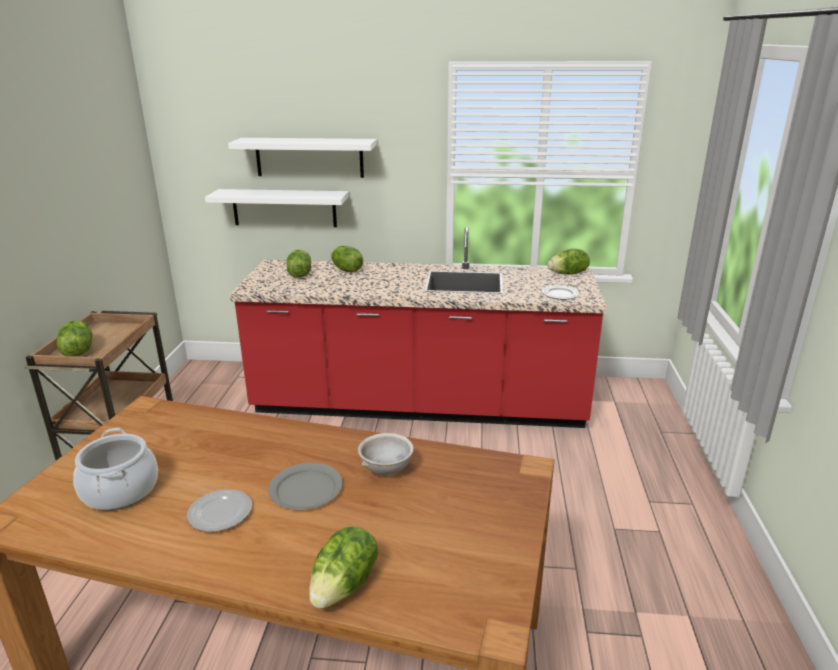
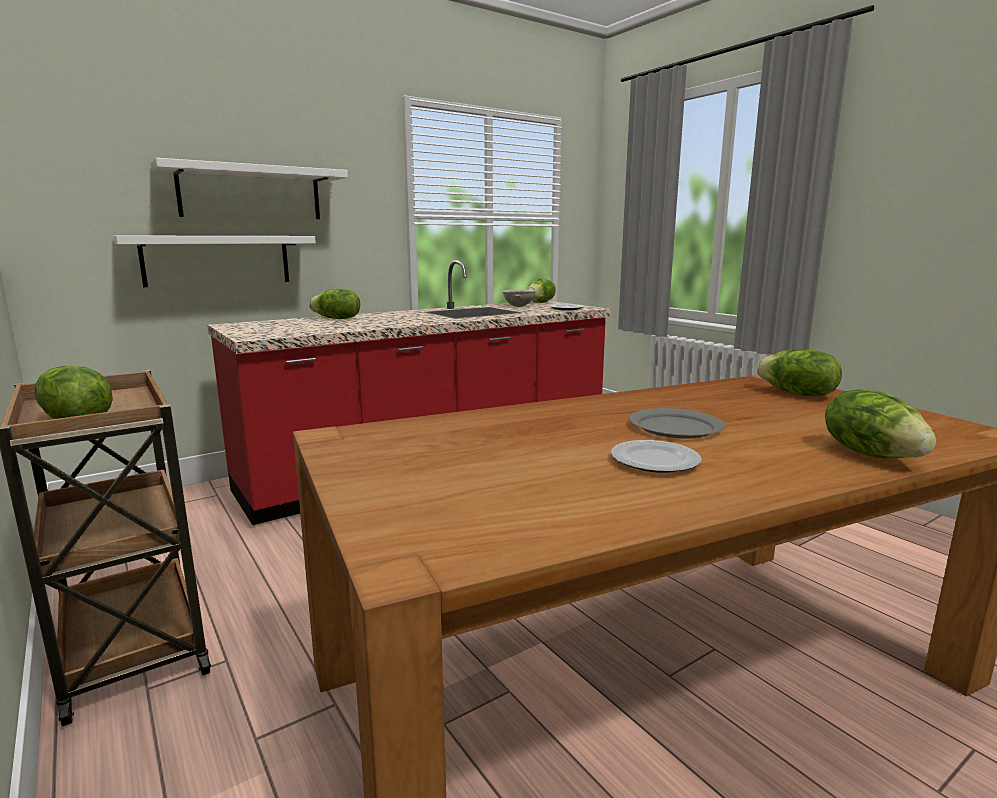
camera: 40 degrees left, 10 degrees down
cooking pot [73,428,158,511] -> none
lettuce [286,250,311,278] -> lettuce moved to [757,349,842,396]
grey bowl [358,433,414,475] -> grey bowl moved to [502,290,536,307]

